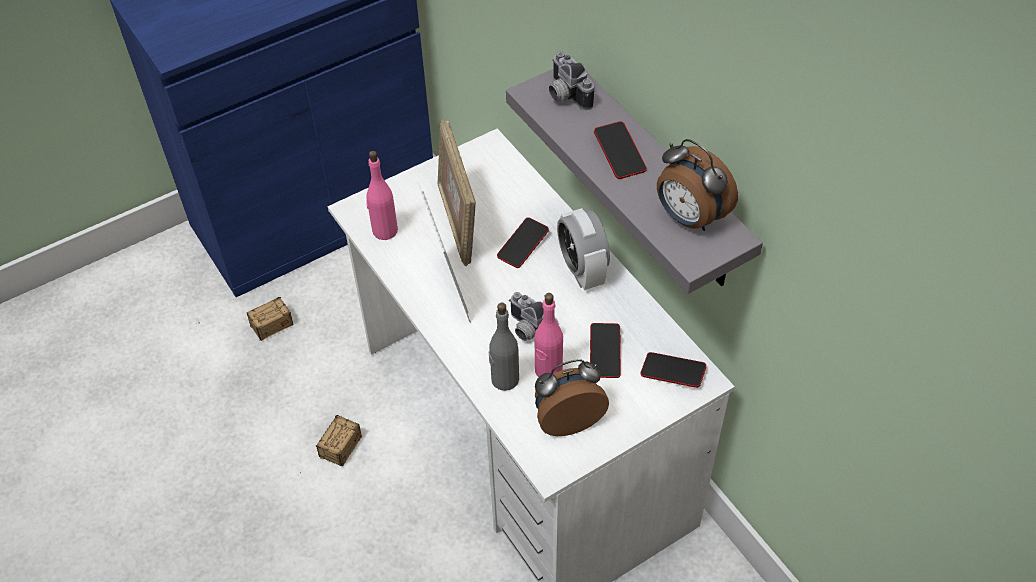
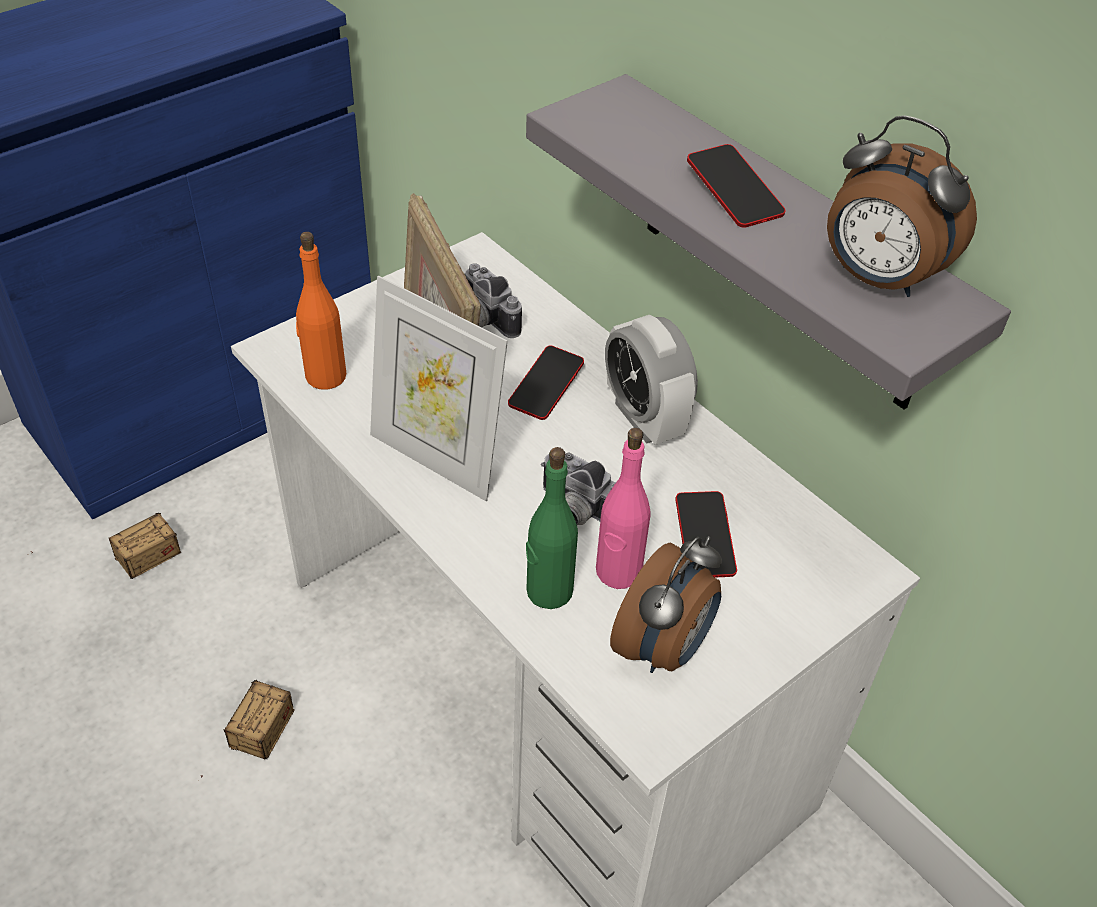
camera: 10 degrees left, 5 degrees down
pink bottle [366,151,398,240] -> orange bottle [296,232,346,390]
picture frame [417,182,471,323] -> picture frame turned 150 degrees clockwise [370,275,508,501]
grey bottle [489,303,519,391] -> green bottle [526,447,578,609]
alarm clock [535,359,609,436] -> alarm clock turned 150 degrees clockwise [610,536,722,673]
camera [549,51,594,110] -> camera moved to [465,263,522,338]
phone [641,352,706,388] -> none

